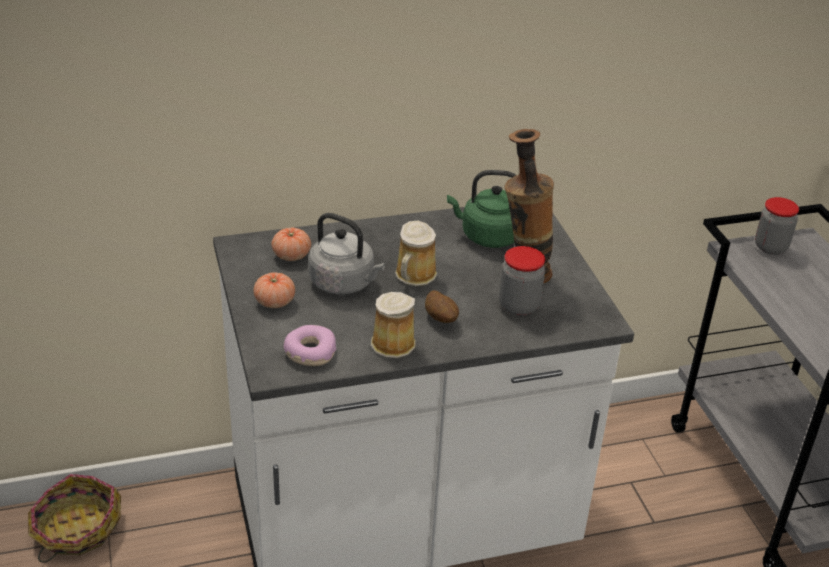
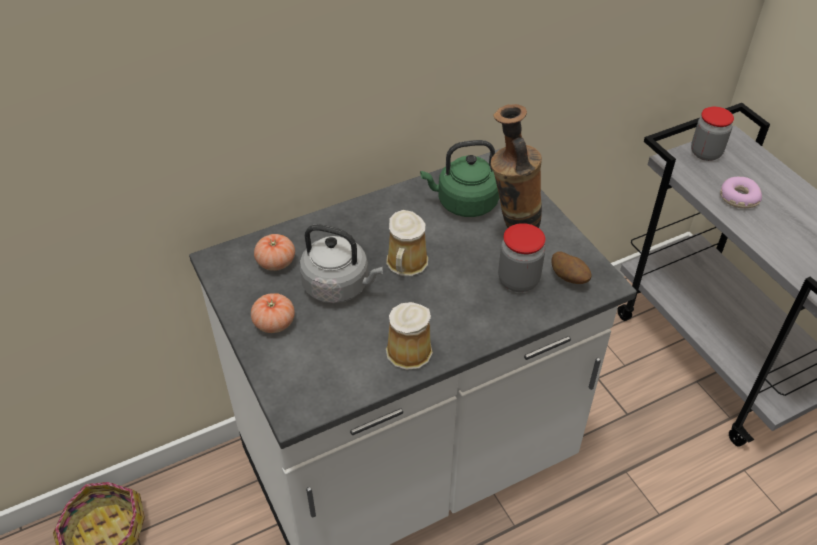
camera: 10 degrees left, 10 degrees up
donut [283,325,336,366] -> donut moved to [720,177,762,208]
potato [425,290,459,323] -> potato moved to [551,252,591,284]

